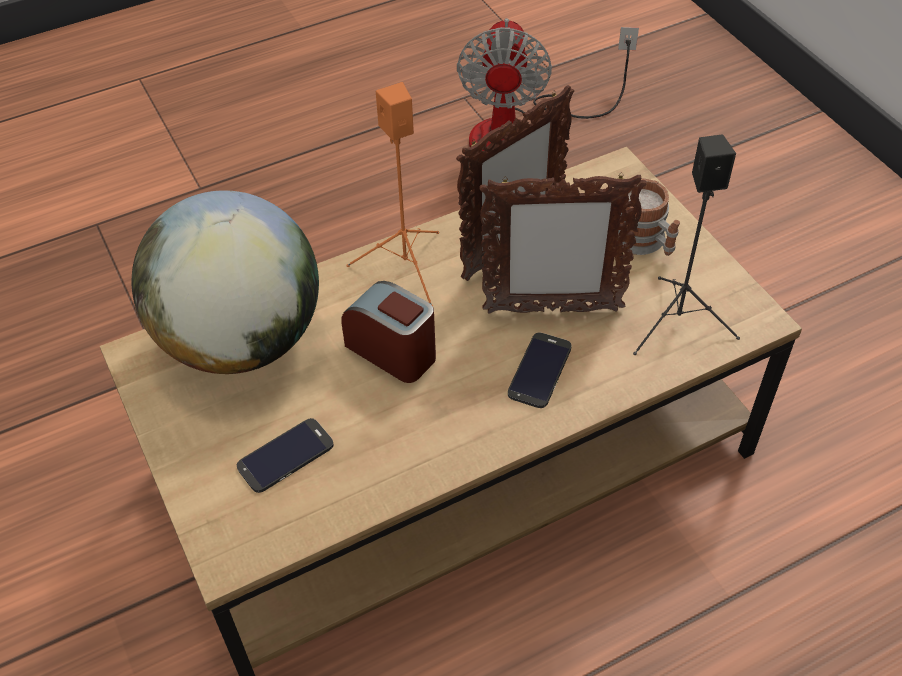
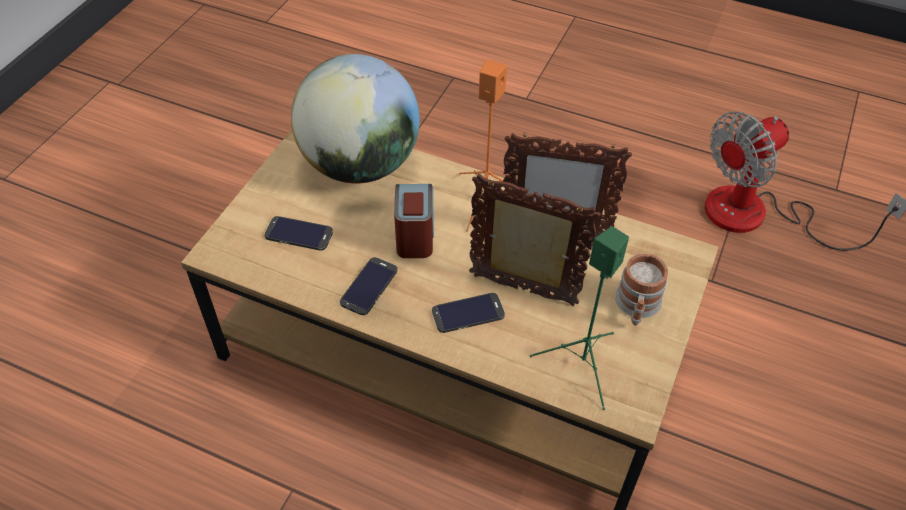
camera: 50 degrees right, 0 degrees up
picture frame [480,172,647,314] -> picture frame turned 150 degrees clockwise [469,174,601,306]
black speaker [633,135,740,355] -> green speaker [530,226,629,410]
none -> phone [340,257,397,315]

